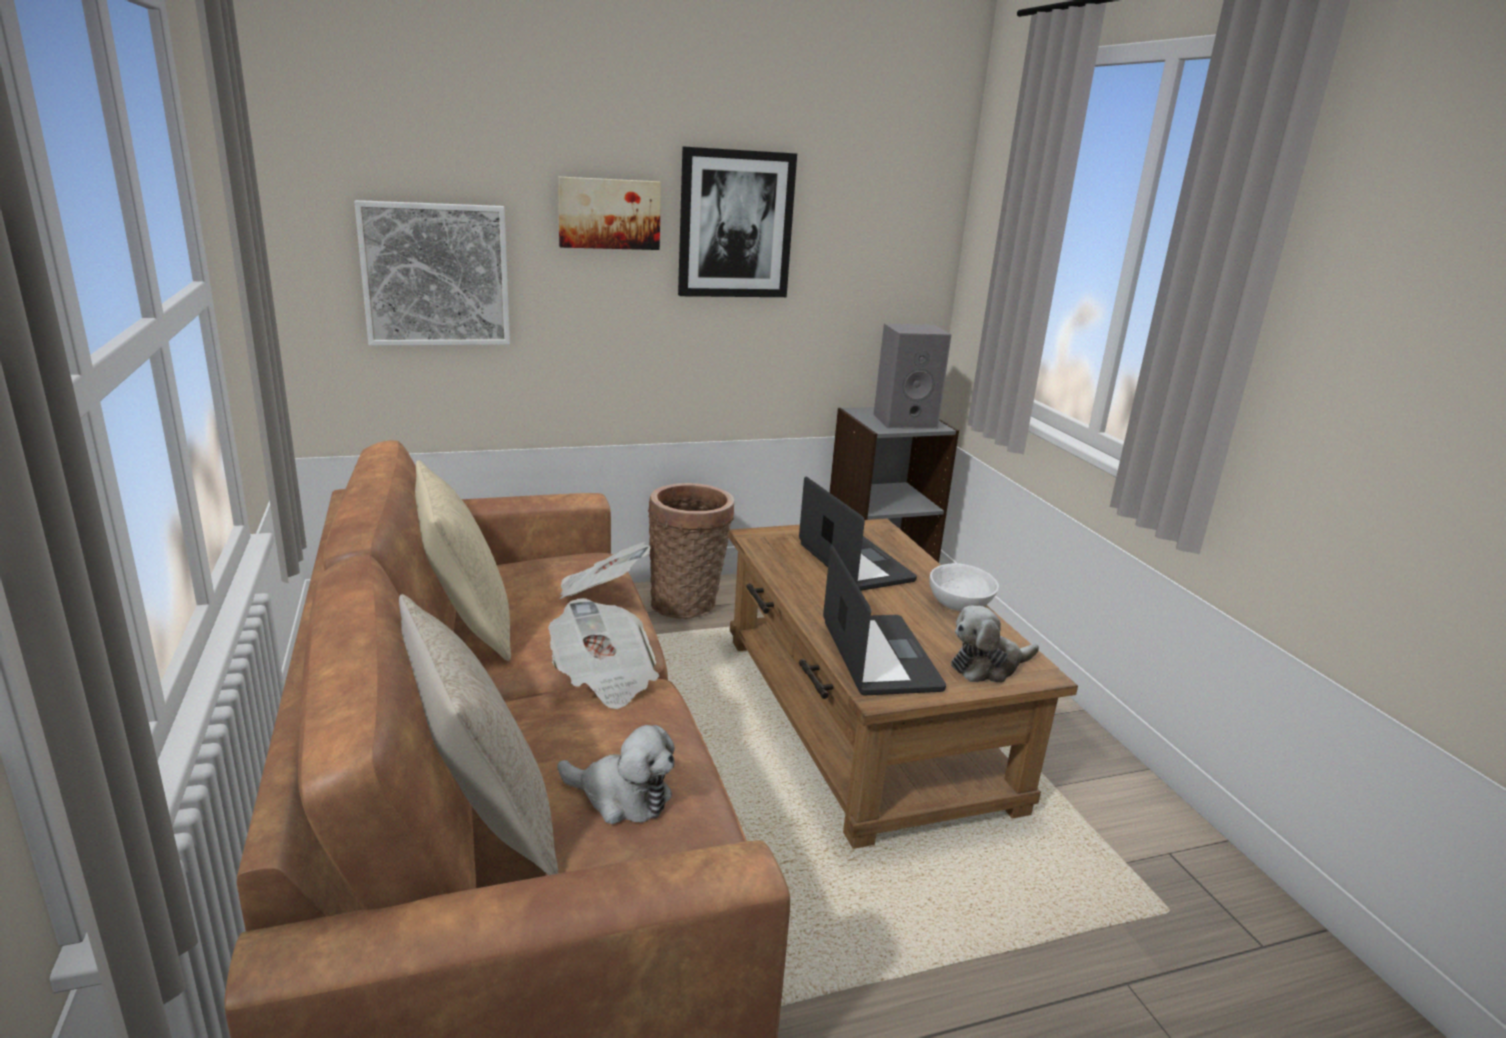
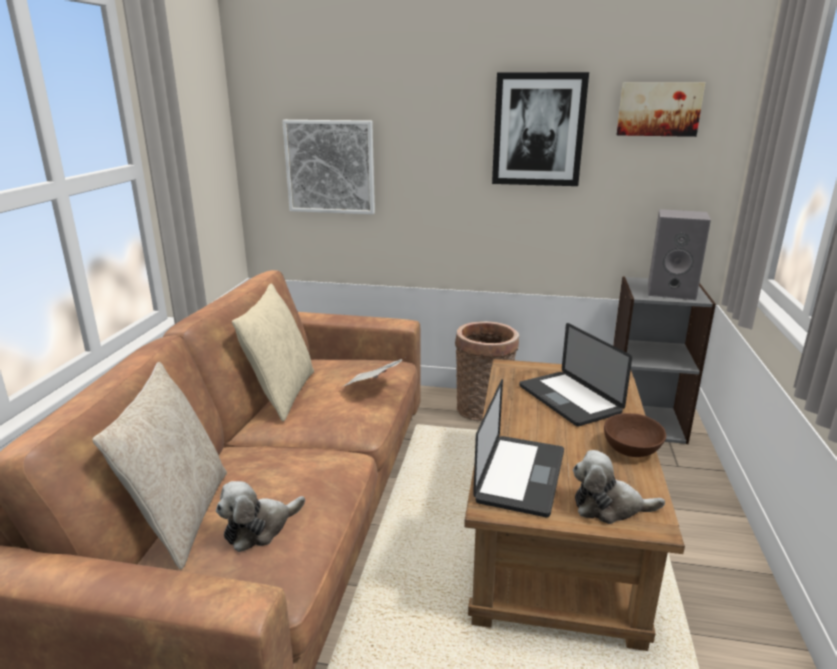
camera: 30 degrees right, 0 degrees up
newspaper [548,598,659,709] -> none
plush toy [557,725,675,824] -> plush toy turned 90 degrees clockwise [216,481,305,552]
picture [558,176,661,250] -> picture moved to [616,82,705,137]
laptop [799,477,917,591] -> laptop turned 150 degrees clockwise [519,323,632,426]
white bowl [930,563,999,611] -> brown bowl [604,413,666,457]

